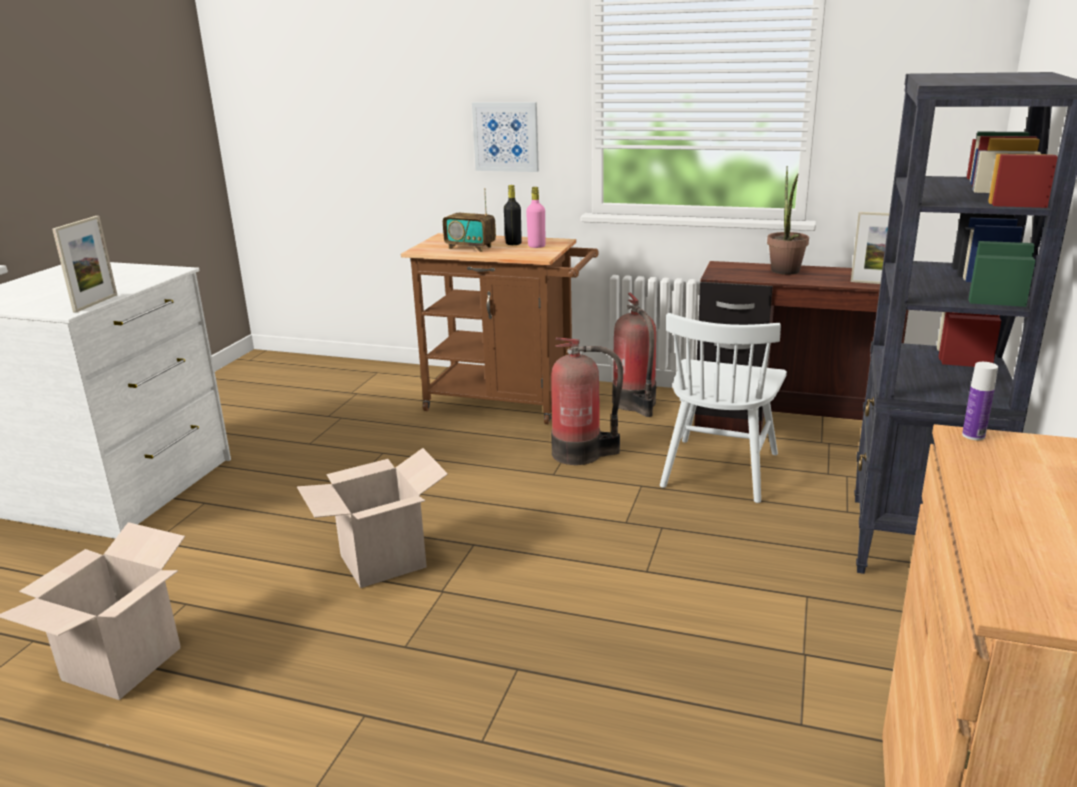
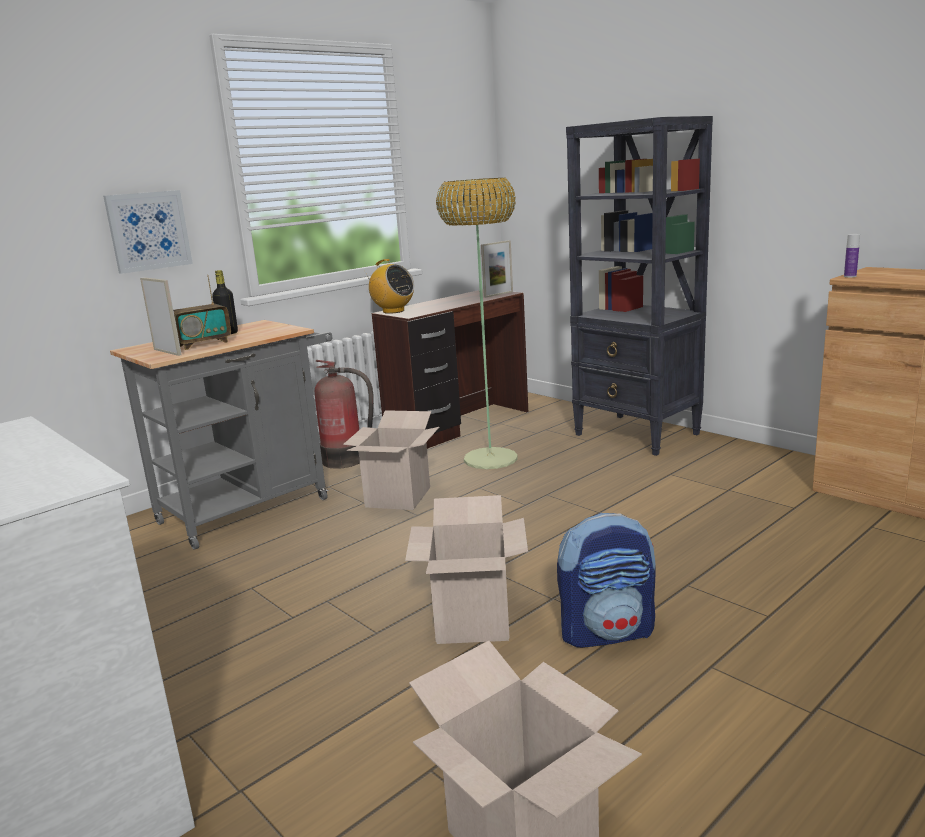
camera: 60 degrees left, 5 degrees down
picture frame [52,216,117,313] -> picture frame moved to [140,277,182,356]
brown cart [401,233,599,424] -> grey cart [110,320,332,550]
pink bottle [526,187,546,248] -> none
fire extinguisher [551,337,623,465] -> cardboard box [343,410,439,510]
white chair [660,313,787,503] -> floor lamp [436,178,518,469]
potted plant [767,166,809,275] -> none
none -> radio [365,259,414,314]
none -> backpack [557,513,656,648]

